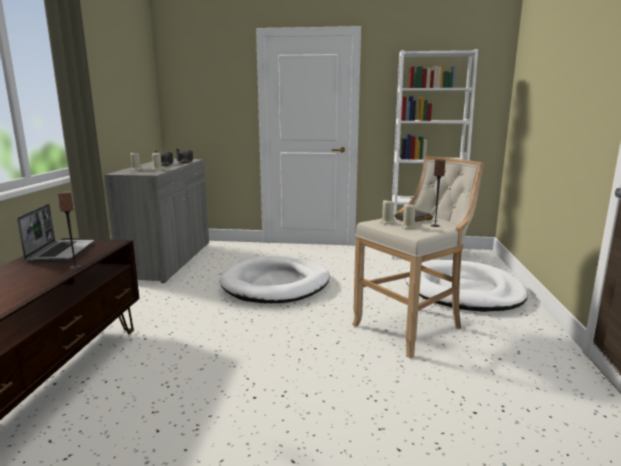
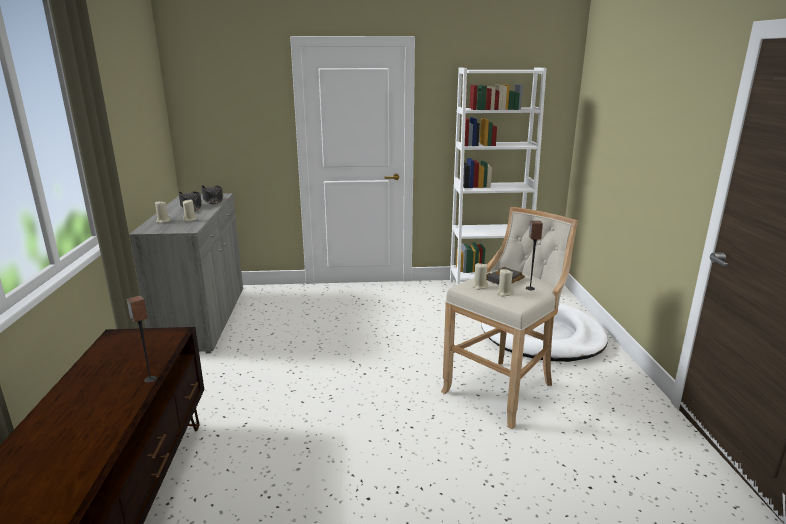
camera: 10 degrees left, 5 degrees up
laptop [17,204,94,262] -> none
white dog bed [219,256,330,303] -> none

